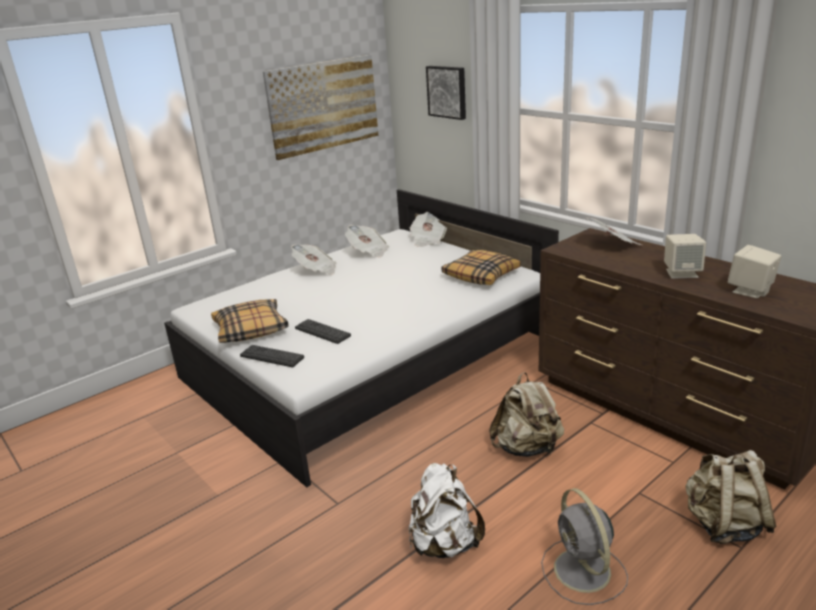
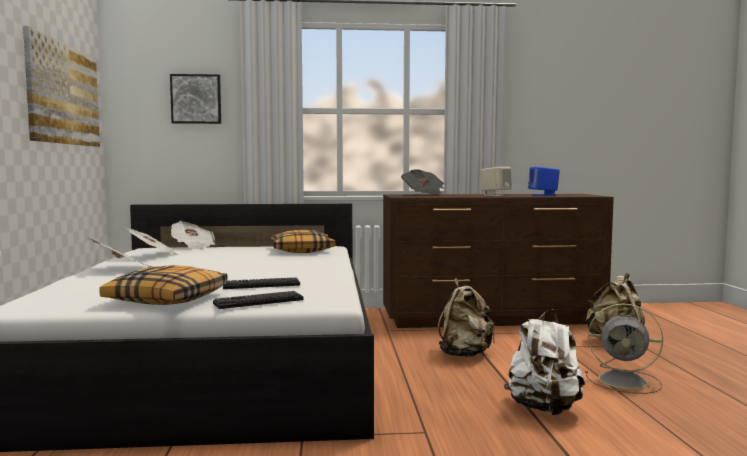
camera: 55 degrees left, 20 degrees down
beige speaker [728,245,781,298] -> blue speaker [528,167,560,196]

